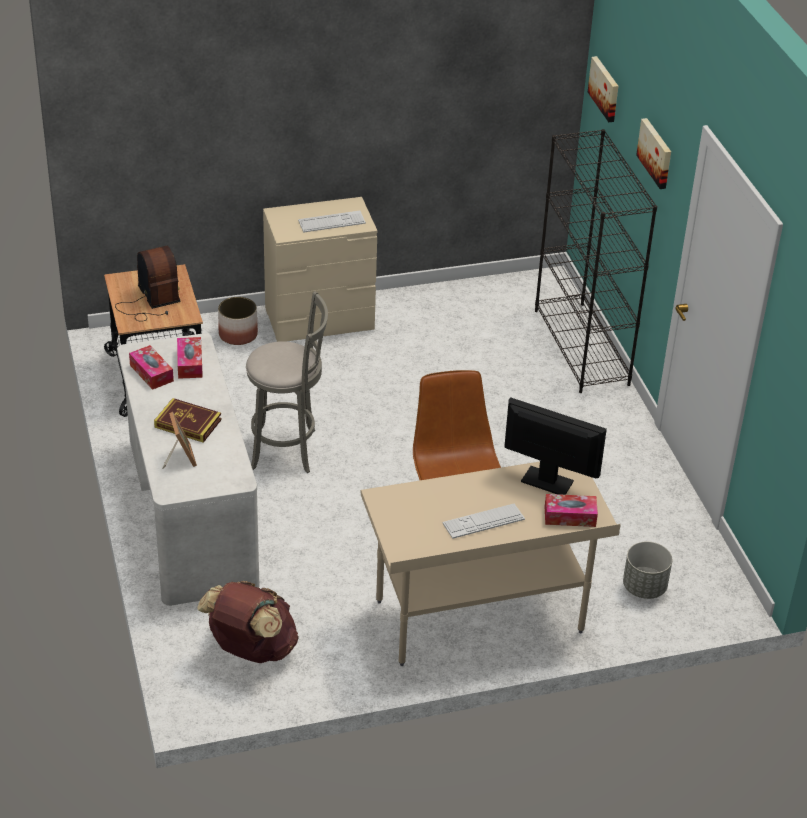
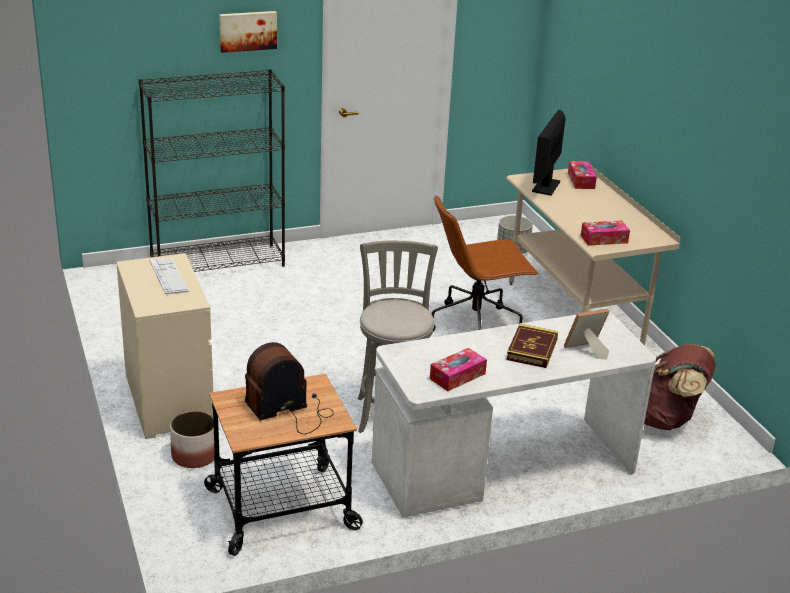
camera: 95 degrees left, 10 degrees down
tissue box [177,337,203,379] -> tissue box moved to [581,221,630,246]
keyboard [442,504,525,539] -> none
picture [588,56,618,122] -> none

